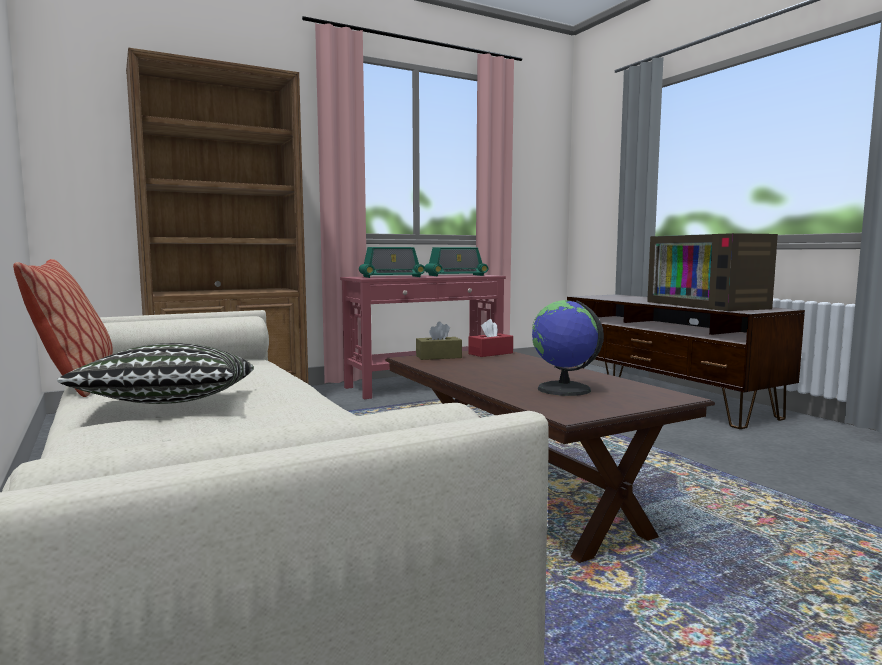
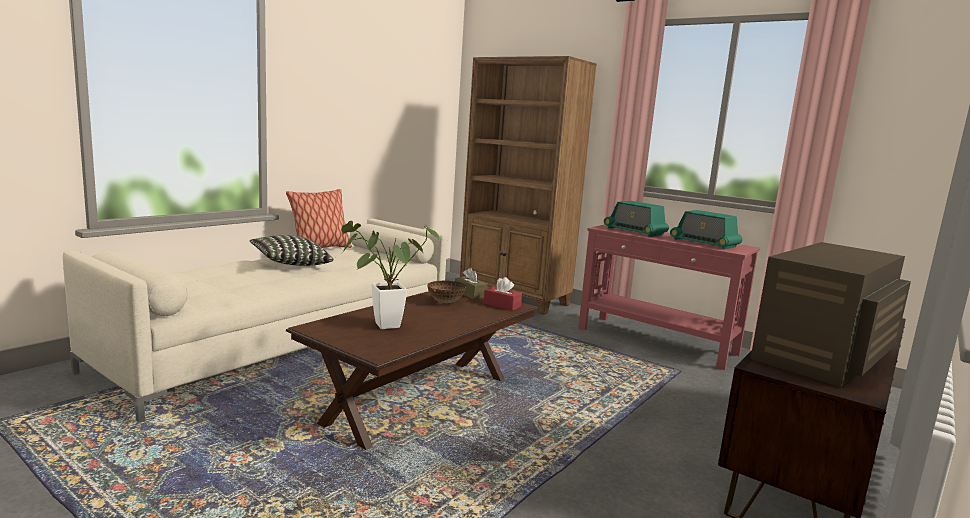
camera: 65 degrees right, 5 degrees up
globe [532,300,604,396] -> potted plant [341,221,440,329]
none -> bowl [428,281,466,303]

